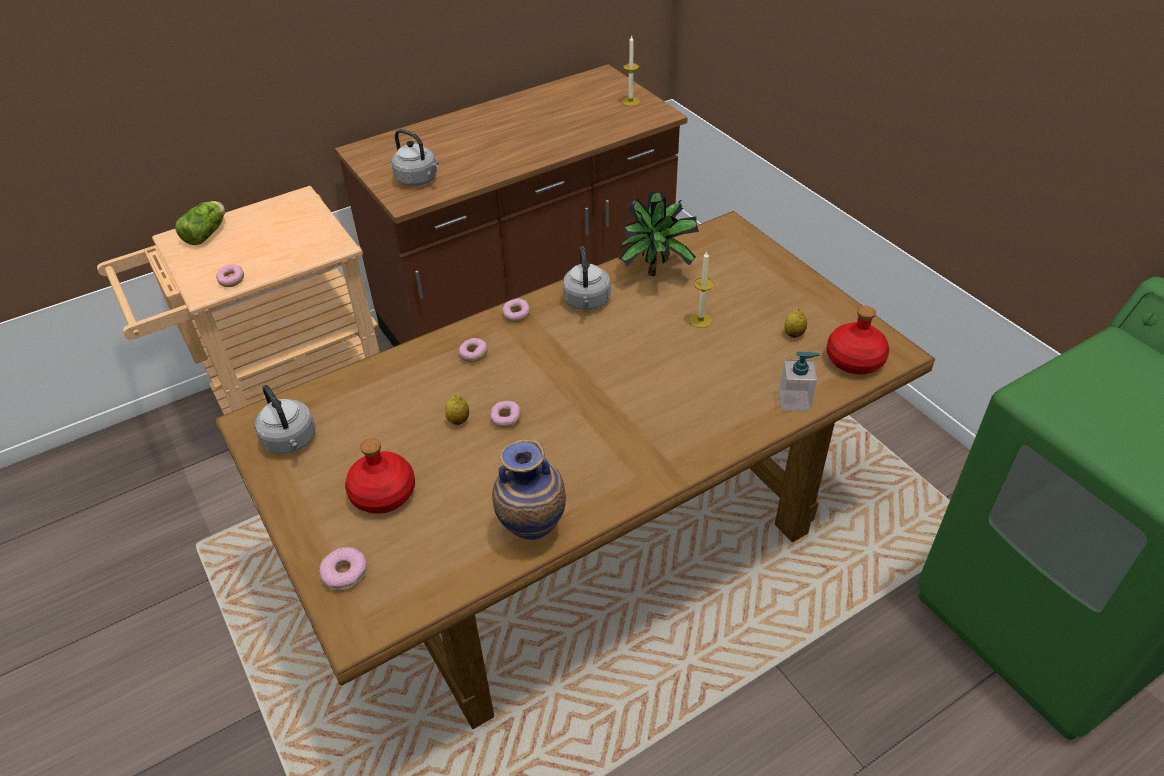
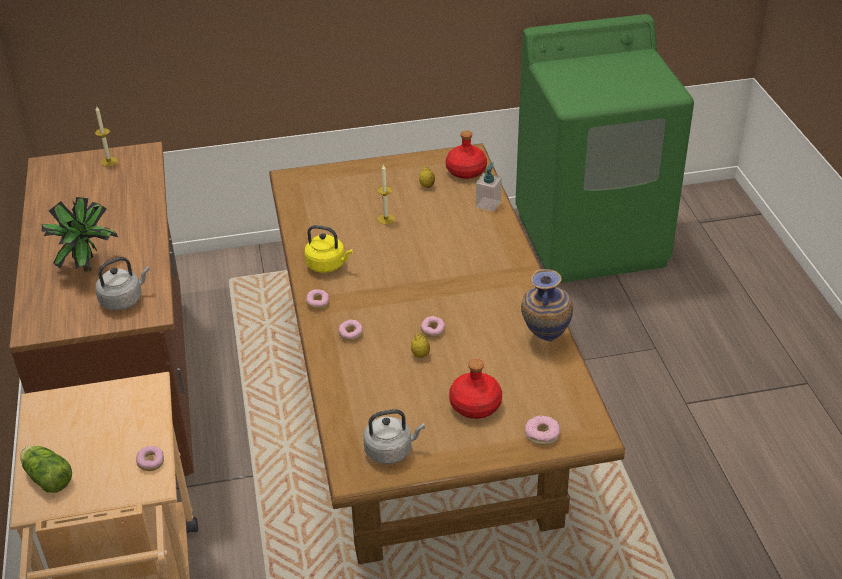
camera: 70 degrees left, 5 degrees down
grey kettle [563,247,611,310] -> yellow kettle [304,225,353,273]
potted plant [618,192,699,276] -> potted plant moved to [41,197,118,272]

